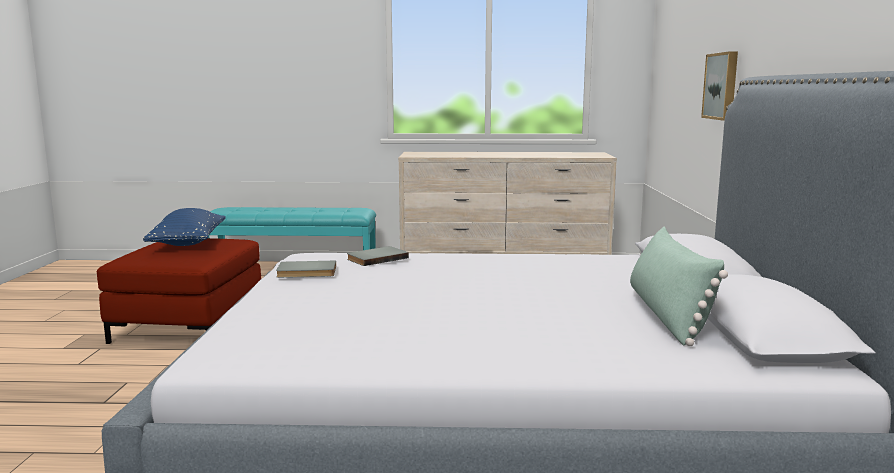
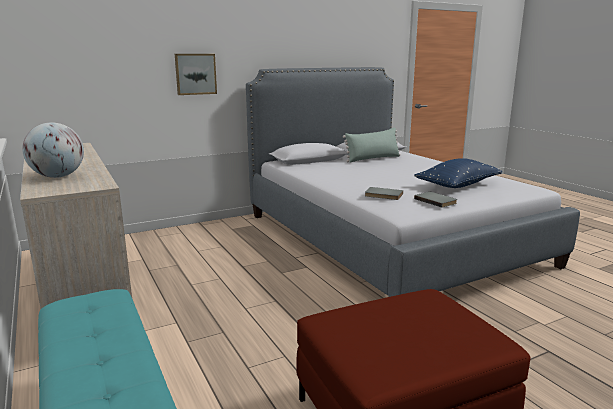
camera: 120 degrees left, 5 degrees up
blue pillow [143,208,226,246] -> blue pillow moved to [414,158,502,188]
none -> globe [22,122,84,178]

